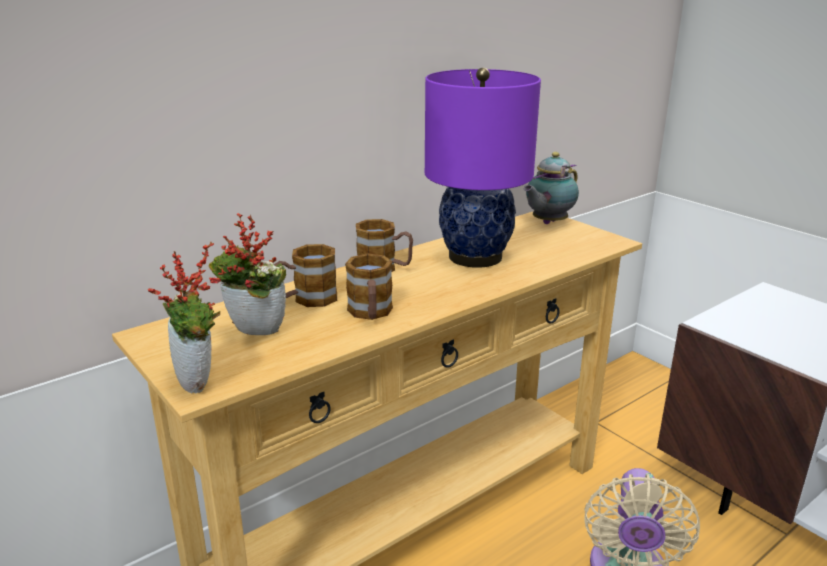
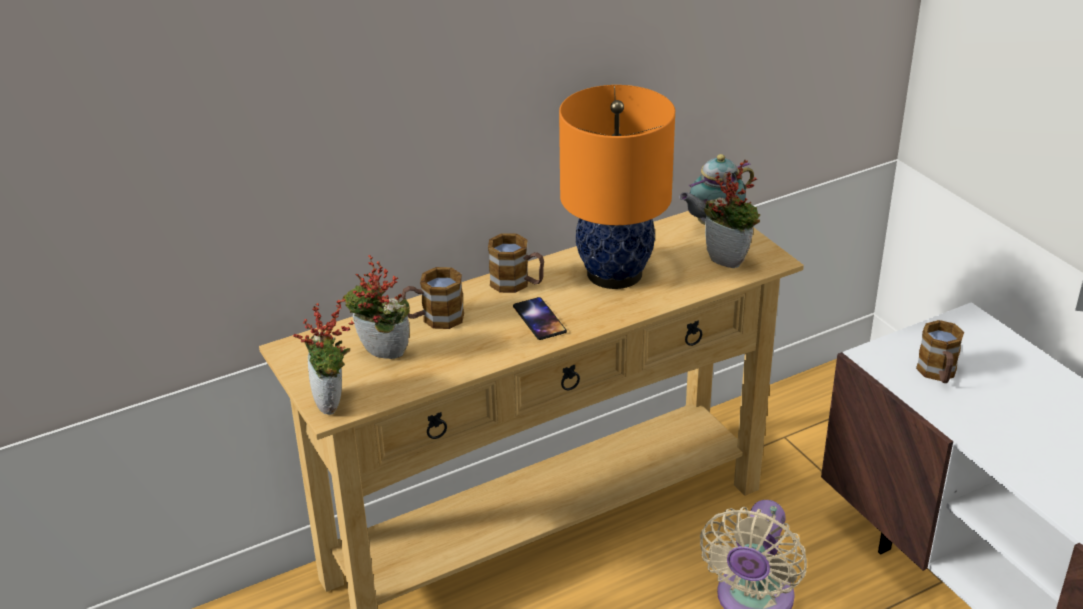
camera: 10 degrees right, 10 degrees up
mug [345,254,393,320] -> mug moved to [916,320,964,383]
purple table lamp [425,67,541,268] -> orange table lamp [559,85,675,289]
none -> phone [513,297,567,340]
none -> potted plant [704,159,760,268]

